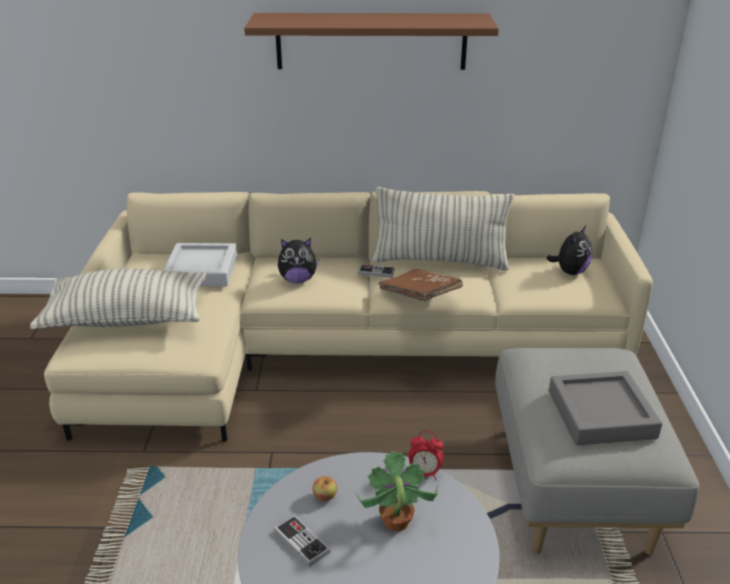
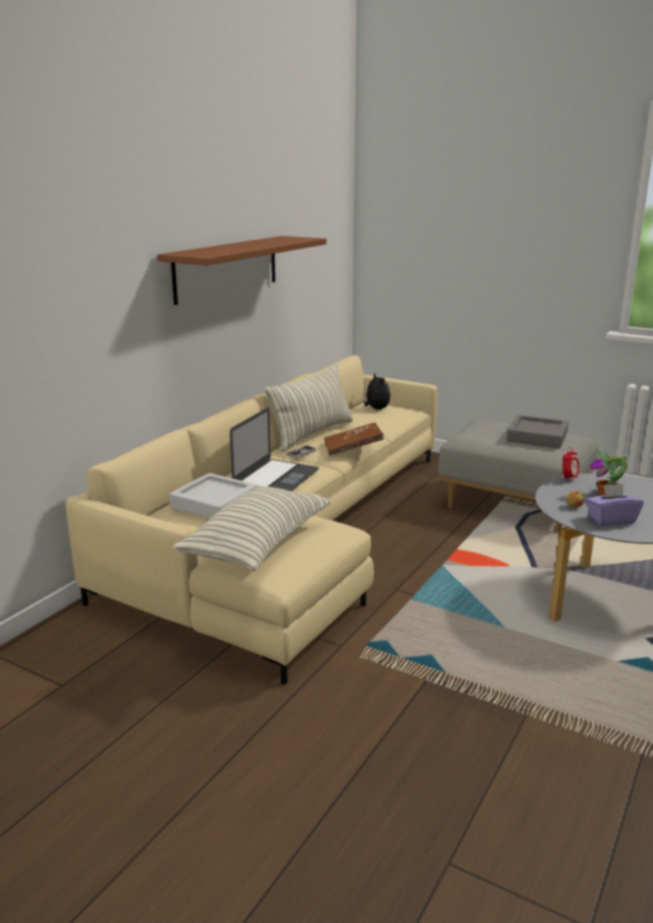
camera: 60 degrees left, 10 degrees down
game controller [274,515,330,567] -> purple tissue box [586,484,644,526]
plush toy [278,238,319,283] -> laptop [230,408,319,491]

